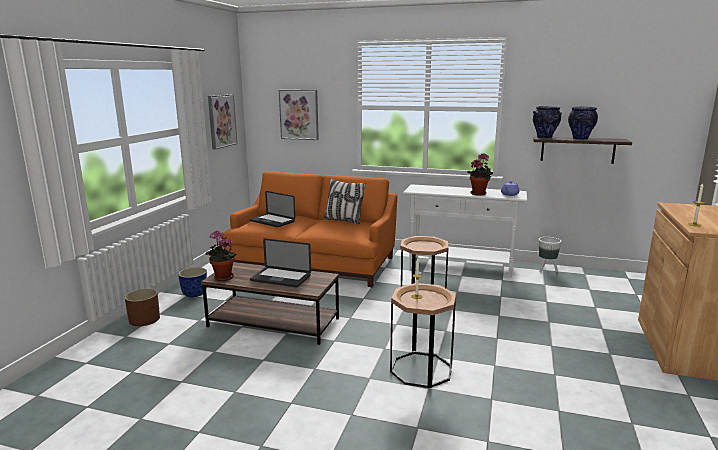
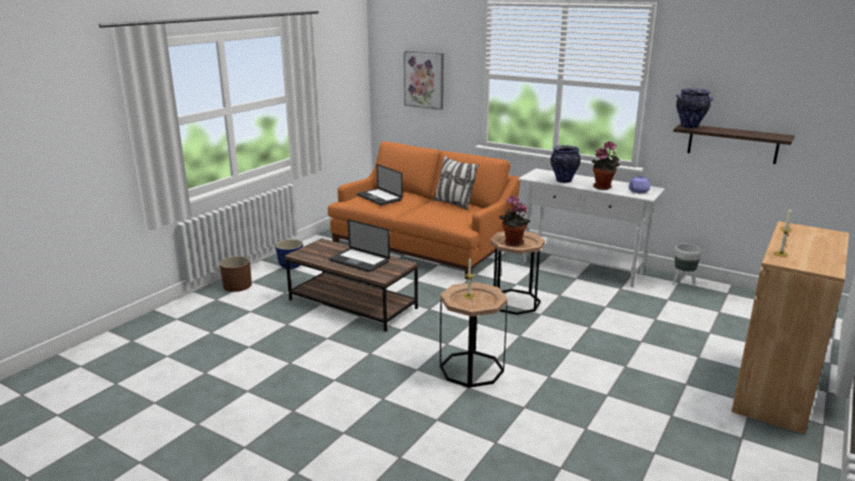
camera: 15 degrees right, 5 degrees up
potted plant [206,231,237,281] -> potted plant moved to [499,195,531,247]
picture [208,94,237,150] -> none
vase [568,107,598,140] -> vase moved to [550,145,581,183]

